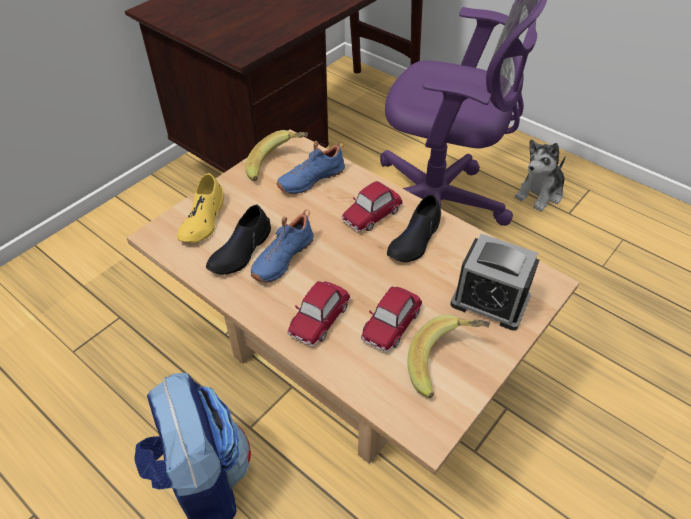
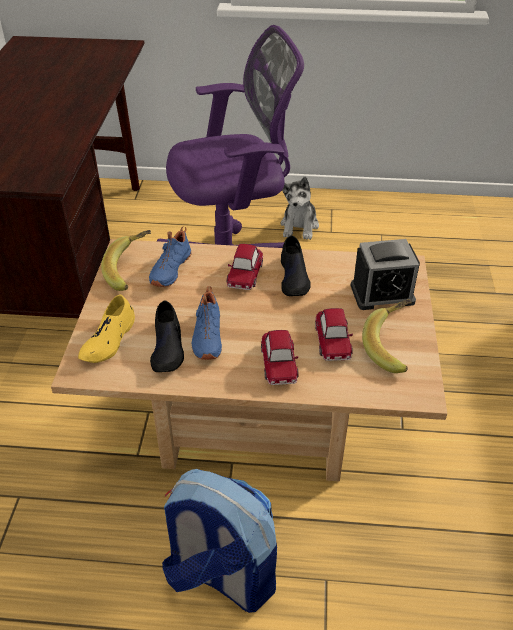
camera: 35 degrees left, 5 degrees down
yellow shoe [177,173,224,243] -> yellow shoe turned 45 degrees clockwise [78,294,135,363]

